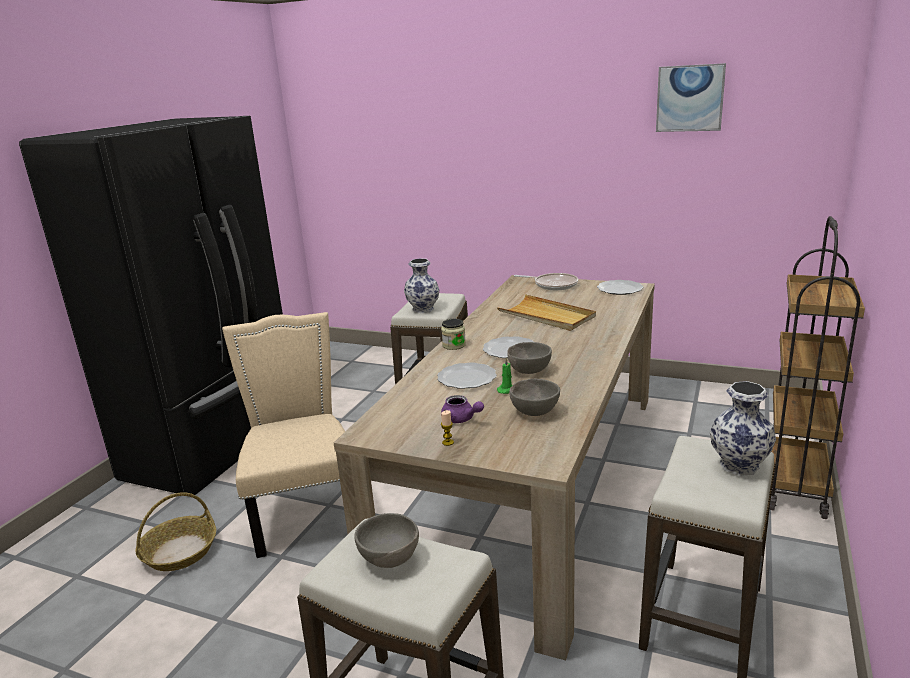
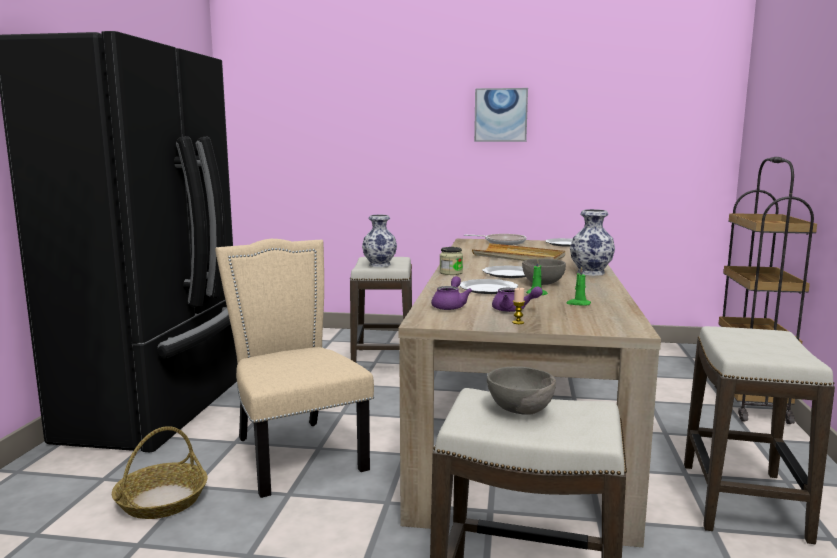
camera: 15 degrees left, 10 degrees down
grey bowl [509,379,560,416] -> green candle [567,266,591,306]
picture [656,63,726,132] -> picture moved to [474,88,528,142]
vase [710,381,776,476] -> vase moved to [570,209,615,276]
none -> purple teapot [431,276,472,310]

